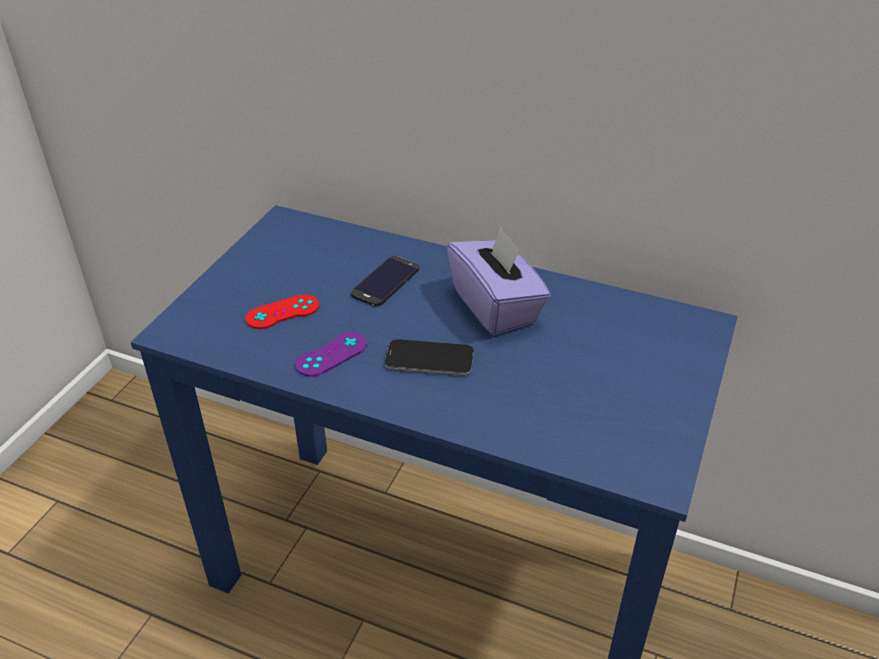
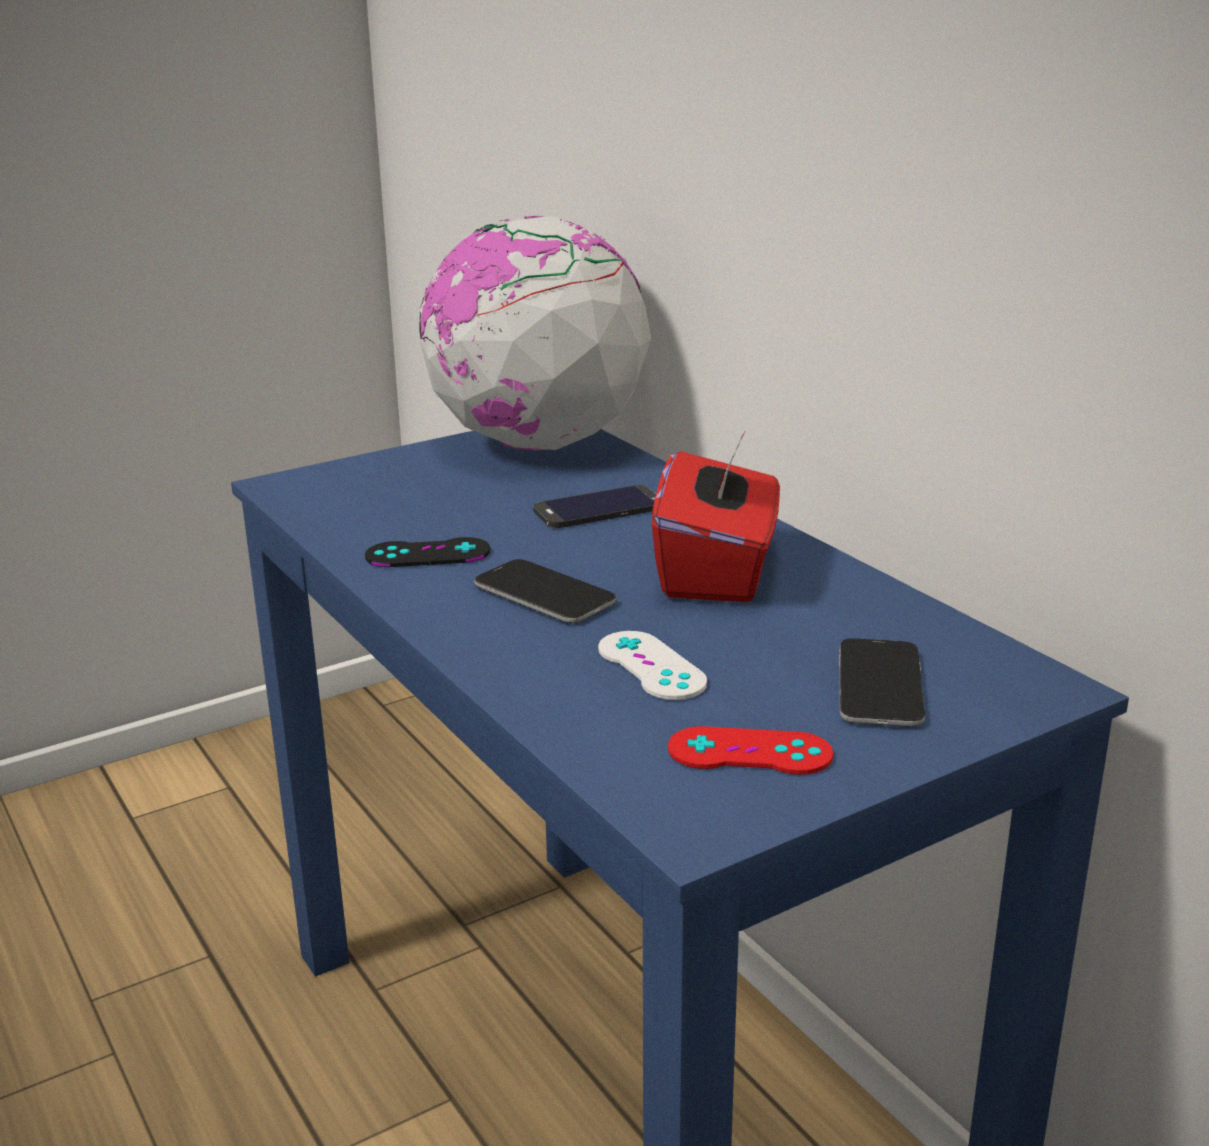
camera: 35 degrees right, 15 degrees down
red game controller [245,294,319,329] -> red game controller moved to [668,726,833,775]
purple game controller [295,332,367,377] -> black game controller [365,537,491,567]
purple tissue box [447,227,551,335] -> red tissue box [652,432,780,602]
none -> globe [419,216,651,451]
none -> white game controller [598,631,708,700]
none -> phone [839,638,925,727]

